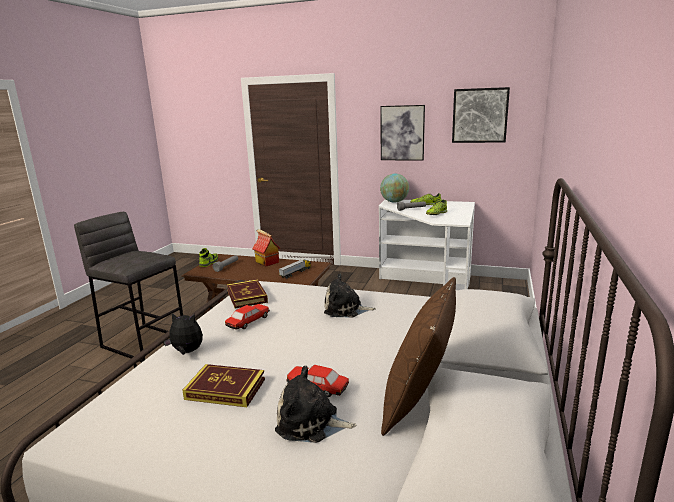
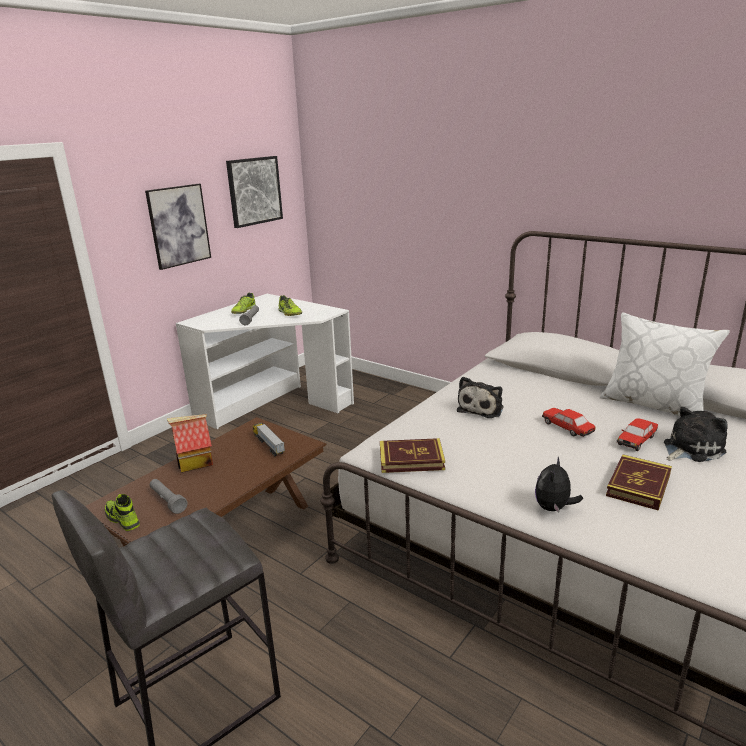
camera: 70 degrees left, 5 degrees up
toy car [225,304,270,330] -> toy car moved to [542,408,596,437]
plush toy [275,366,357,443] -> plush toy turned 150 degrees counterclockwise [664,407,728,462]
globe [380,174,409,203] -> none
brown pillow [381,277,456,436] -> white pillow [600,312,730,416]

